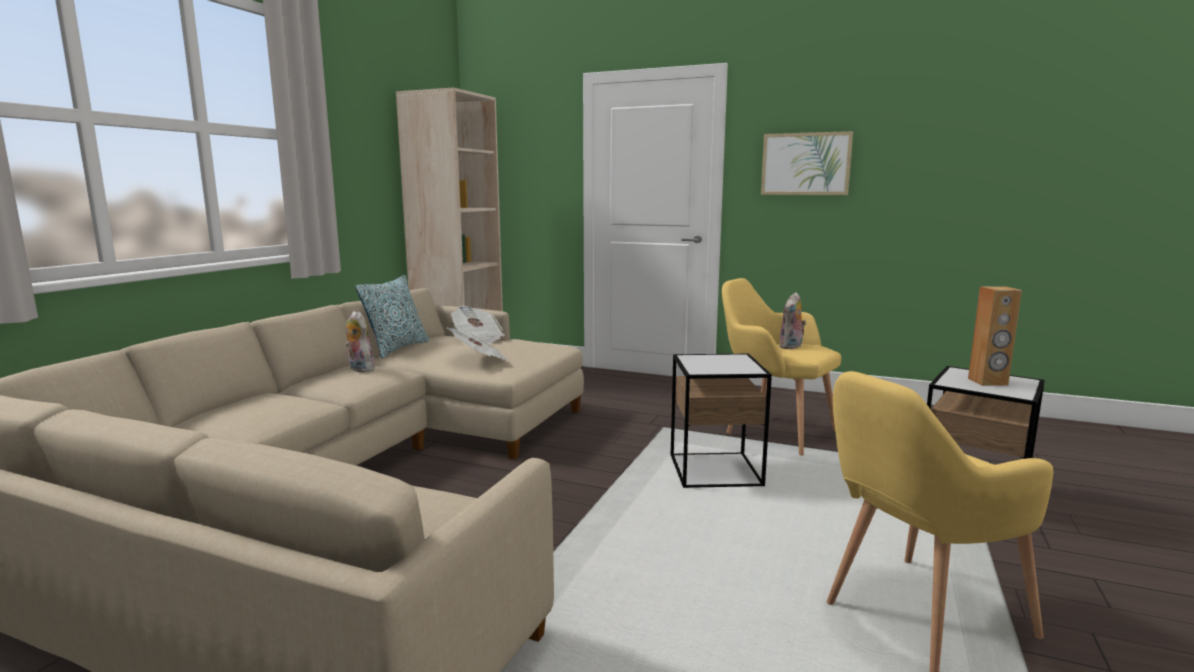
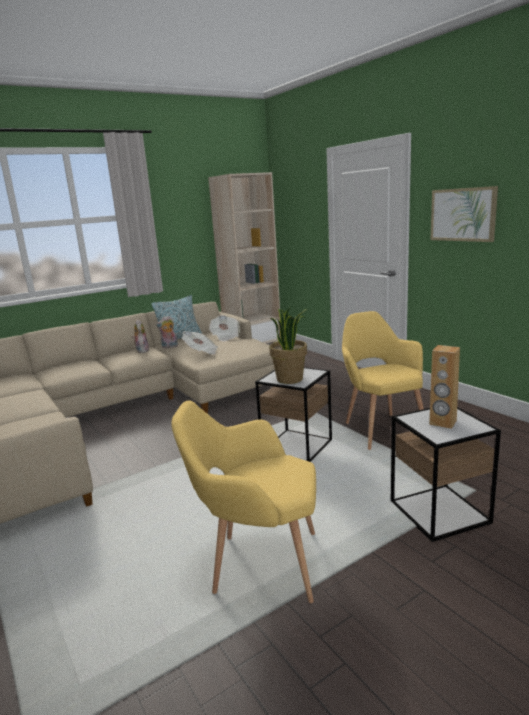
camera: 35 degrees right, 5 degrees up
plush toy [779,292,806,349] -> plush toy moved to [156,316,178,349]
none -> potted plant [269,307,308,384]

